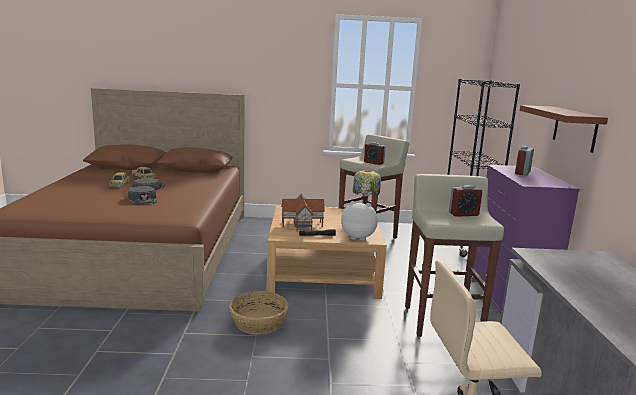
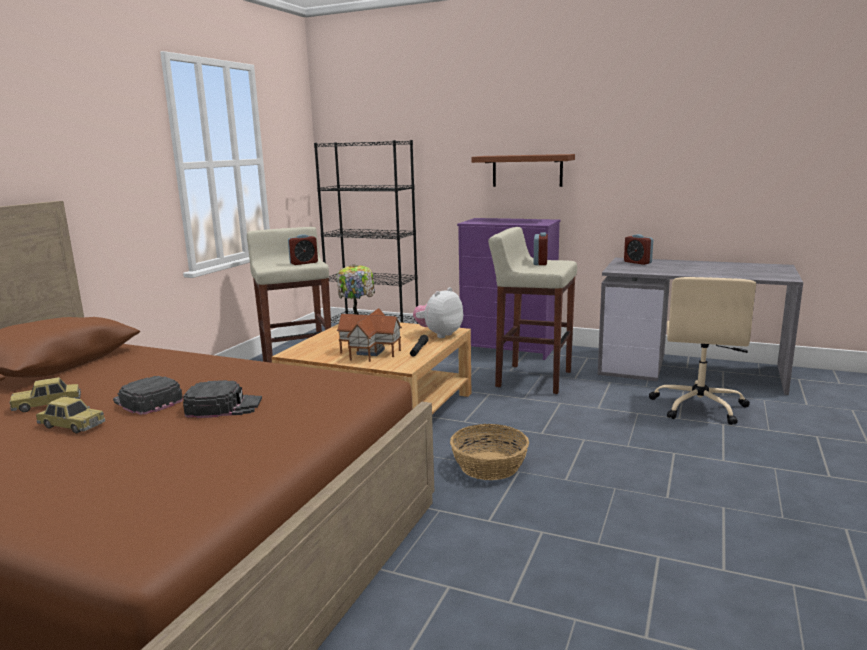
camera: 65 degrees left, 0 degrees up
alarm clock [515,146,534,176] -> alarm clock moved to [624,234,653,265]

